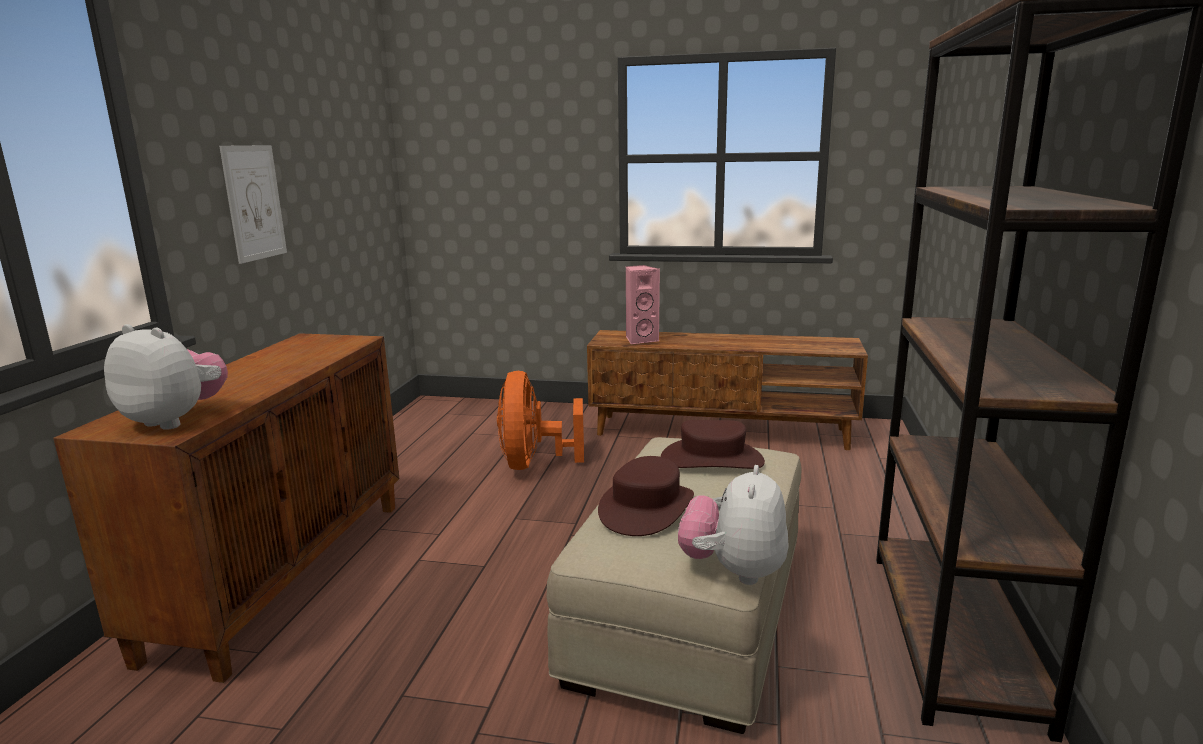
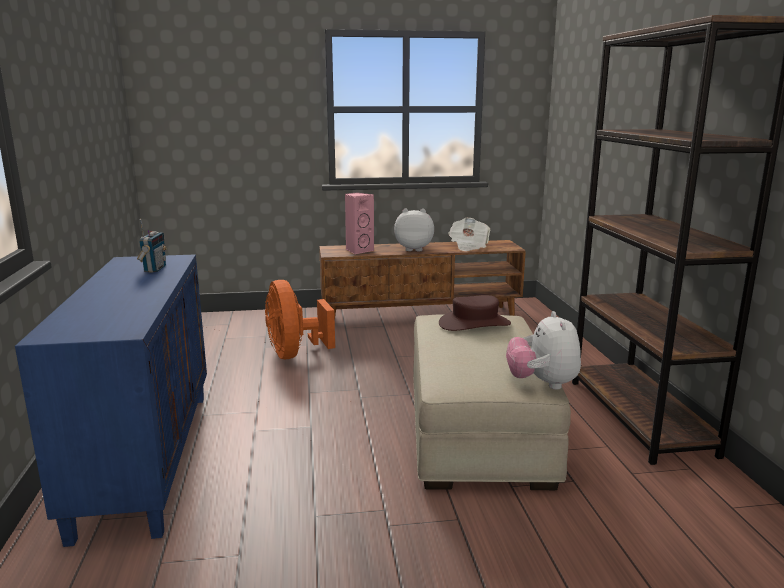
camera: 20 degrees left, 0 degrees up
brown cabinet [53,333,400,683] -> blue cabinet [15,254,207,547]
plush toy [104,324,228,430] -> plush toy moved to [394,208,434,251]
picture [219,145,287,264] -> none
brown hat [598,456,694,536] -> none
none -> radio [137,219,167,273]
none -> newspaper [448,218,491,251]

